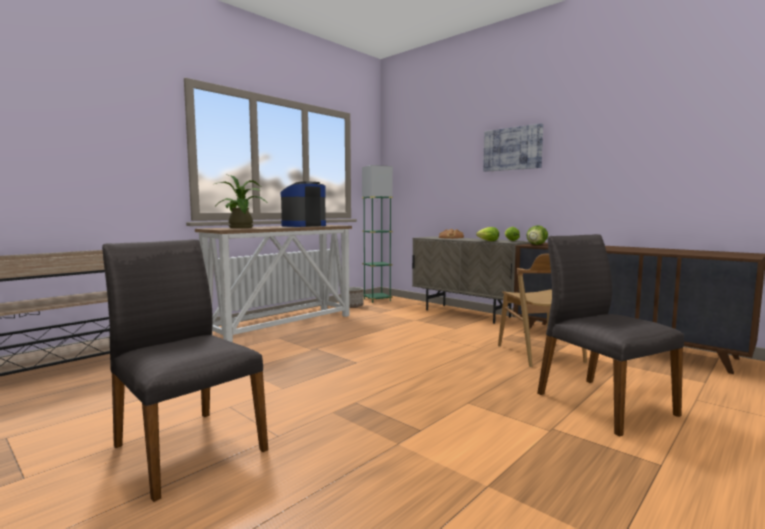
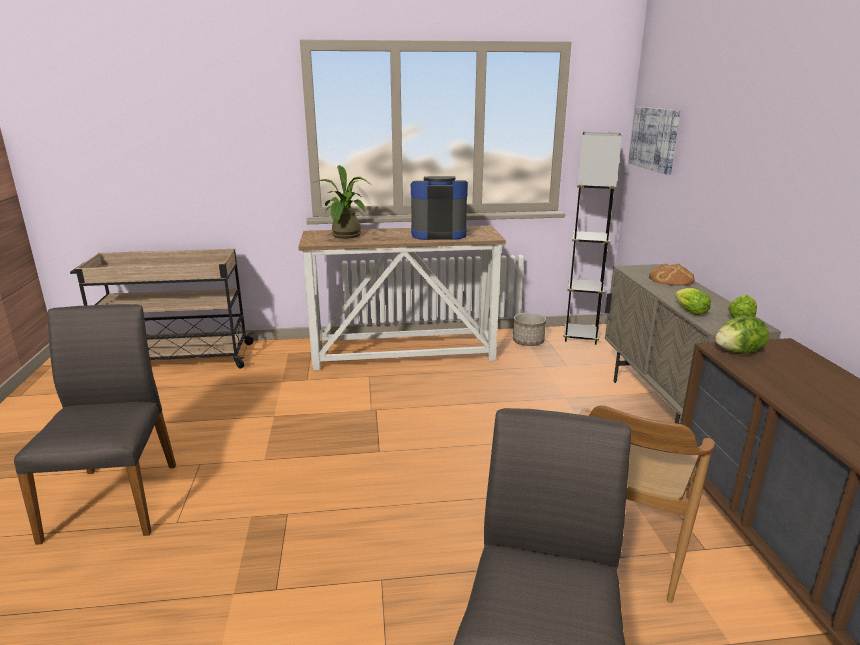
camera: 40 degrees right, 15 degrees up
green floor lamp [362,165,393,303] -> grey floor lamp [563,132,622,345]
picture [483,123,543,172] -> picture moved to [629,107,680,175]

